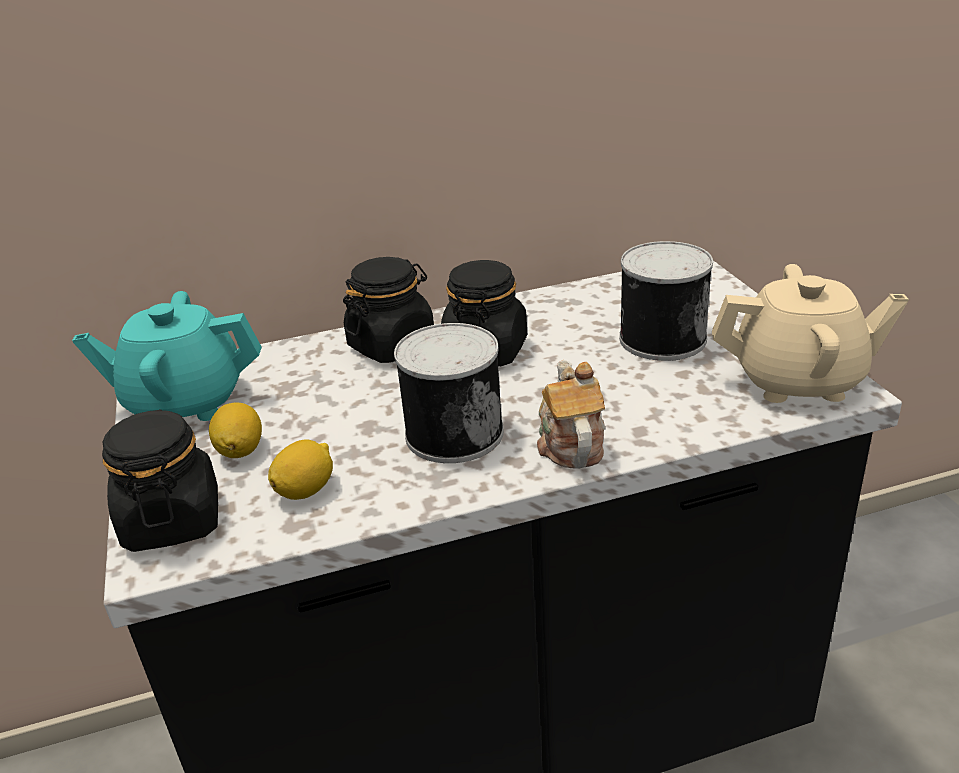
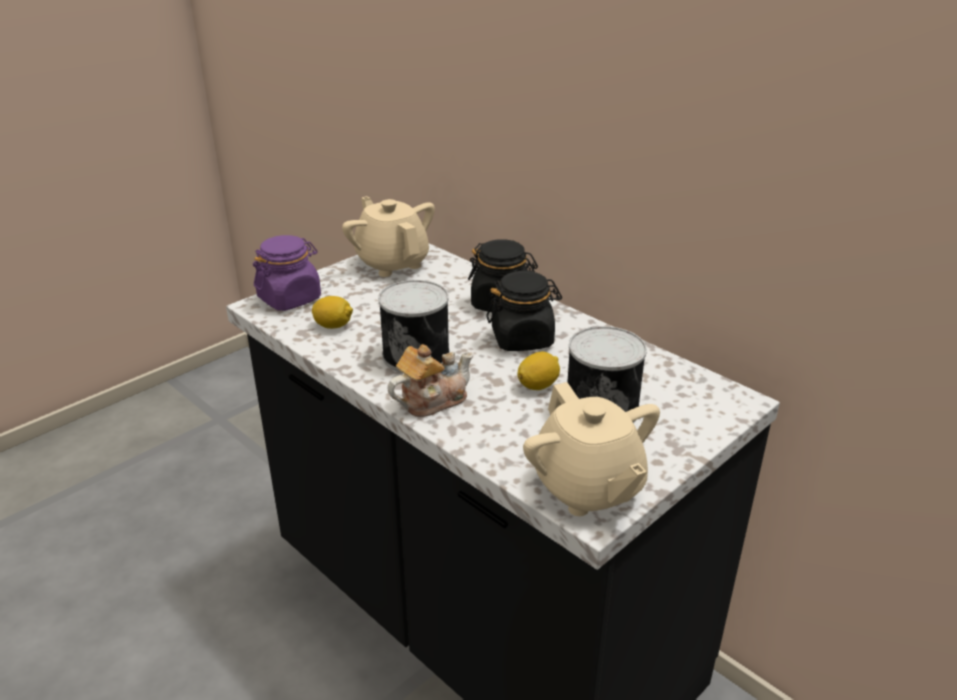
camera: 60 degrees right, 0 degrees up
turquoise teapot [72,291,262,421] -> beige teapot [342,196,435,277]
black jar [102,409,218,552] -> purple jar [253,235,321,311]
lemon [209,403,262,458] -> lemon moved to [517,352,560,390]

